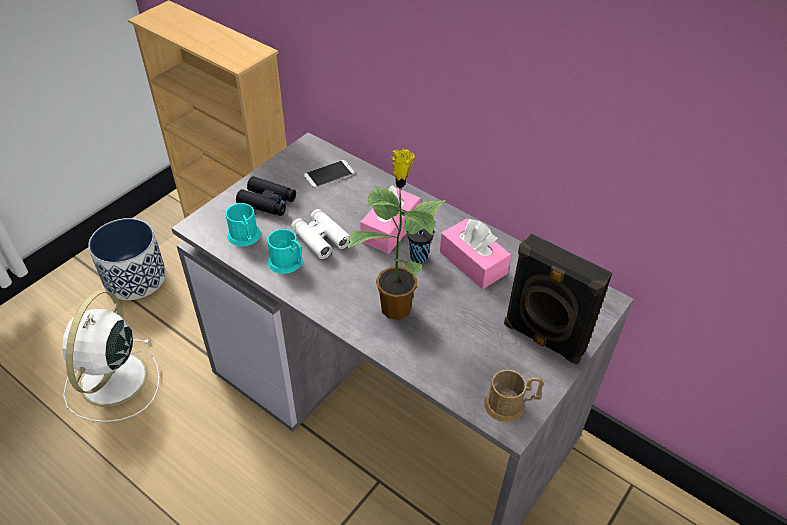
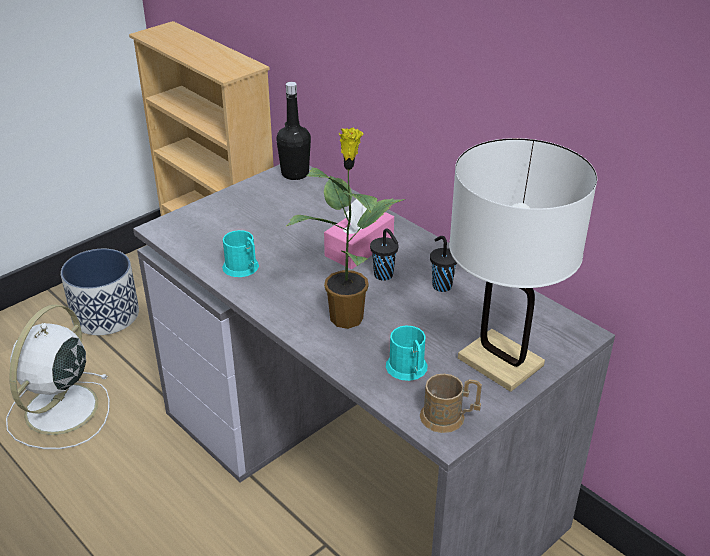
camera: 10 degrees right, 10 degrees down
turquoise mug [226,203,261,246] -> turquoise mug moved to [386,325,428,381]
black binoculars [236,176,296,216] -> none
white binoculars [291,209,350,259] -> none
phone [304,160,355,188] -> none
pink tissue box [440,218,511,289] -> black cup [430,236,457,292]
black speaker [504,233,613,365] -> white table lamp [449,138,597,392]
none -> black bottle [276,82,311,180]

